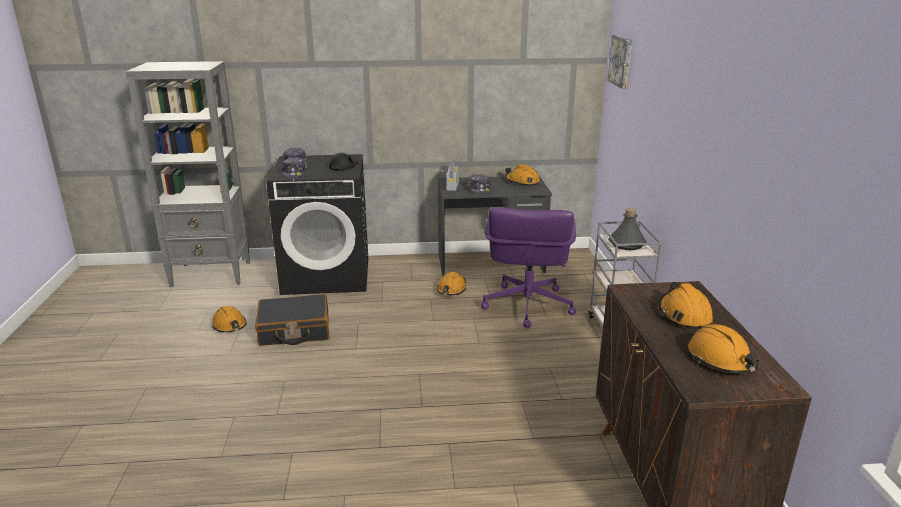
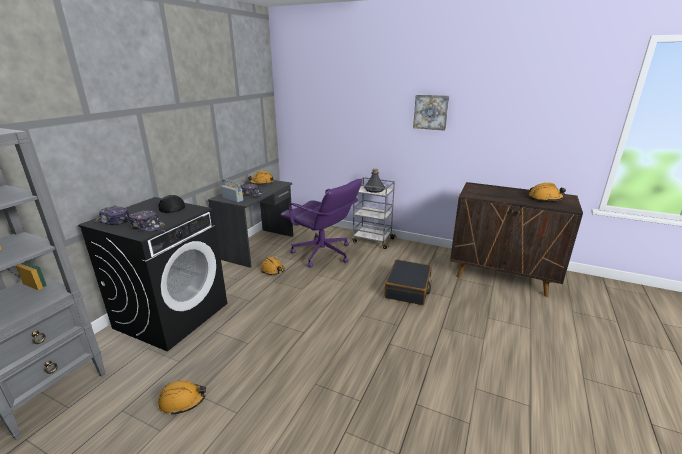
camera: 60 degrees left, 0 degrees up
black suitcase [255,294,330,346] -> black suitcase moved to [385,260,432,305]
picture [608,35,632,88] -> picture moved to [413,95,449,131]
orange hard hat [659,282,713,330] -> none

